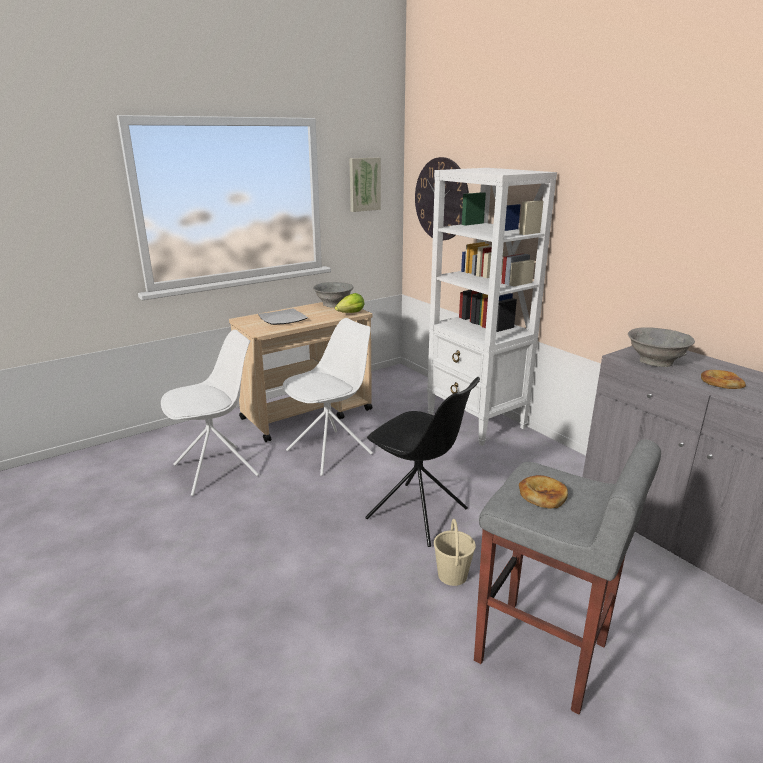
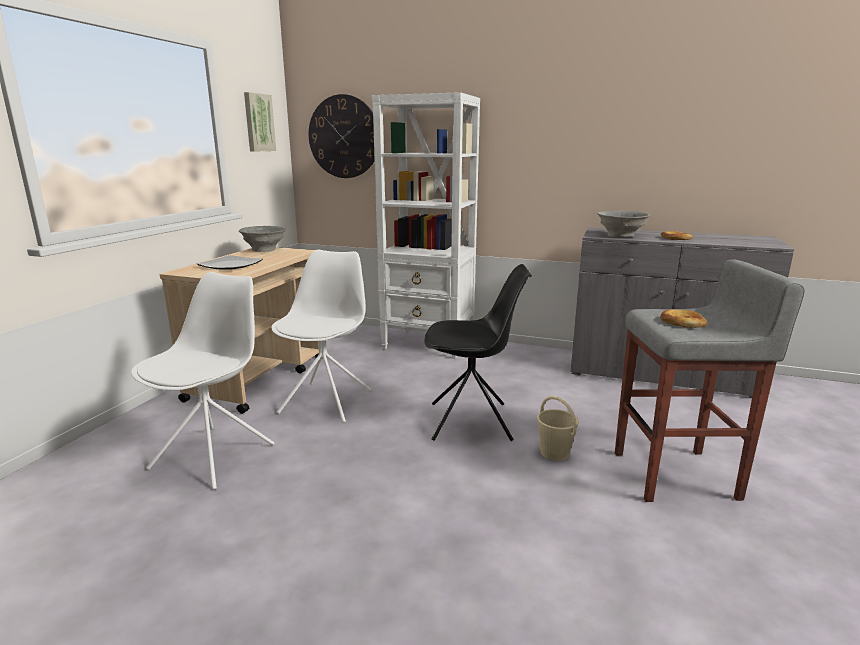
camera: 35 degrees left, 5 degrees down
lettuce [335,293,365,313] -> none

